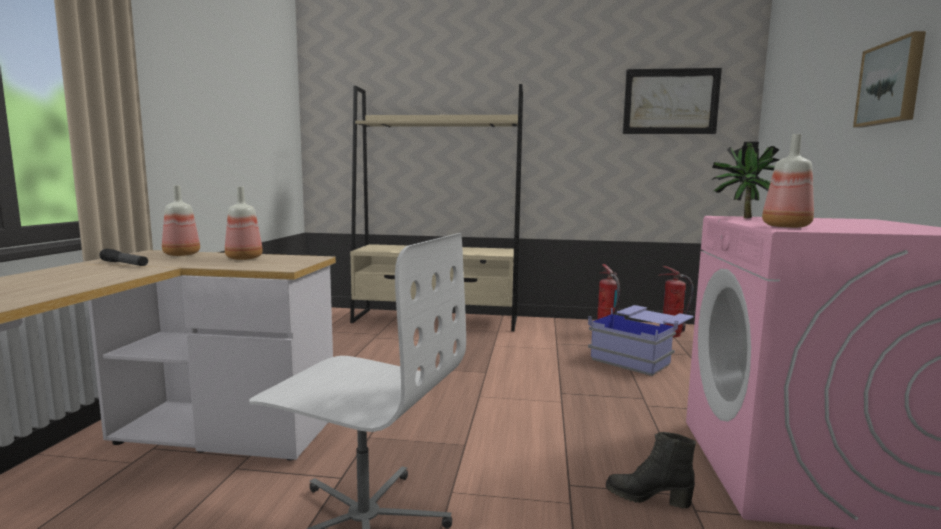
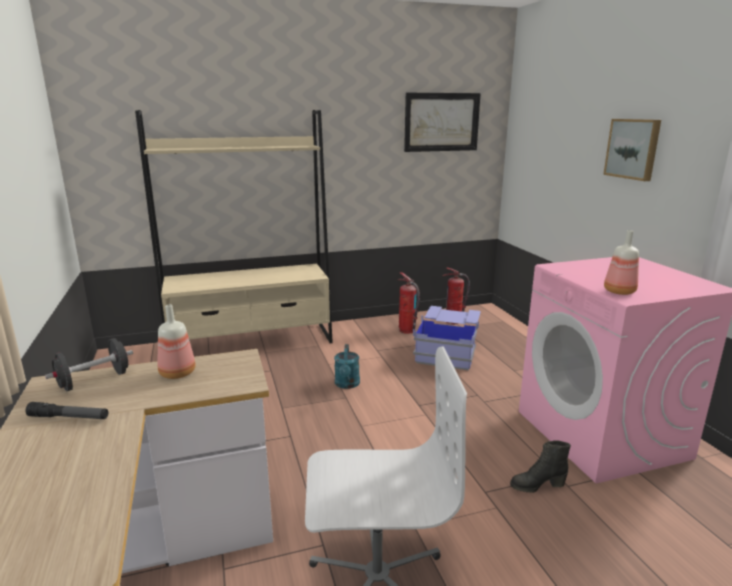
camera: 25 degrees left, 10 degrees up
bottle [162,185,200,256] -> black dumbbell [45,338,133,391]
potted plant [711,142,780,218] -> none
none -> turquoise watering can [334,344,360,389]

